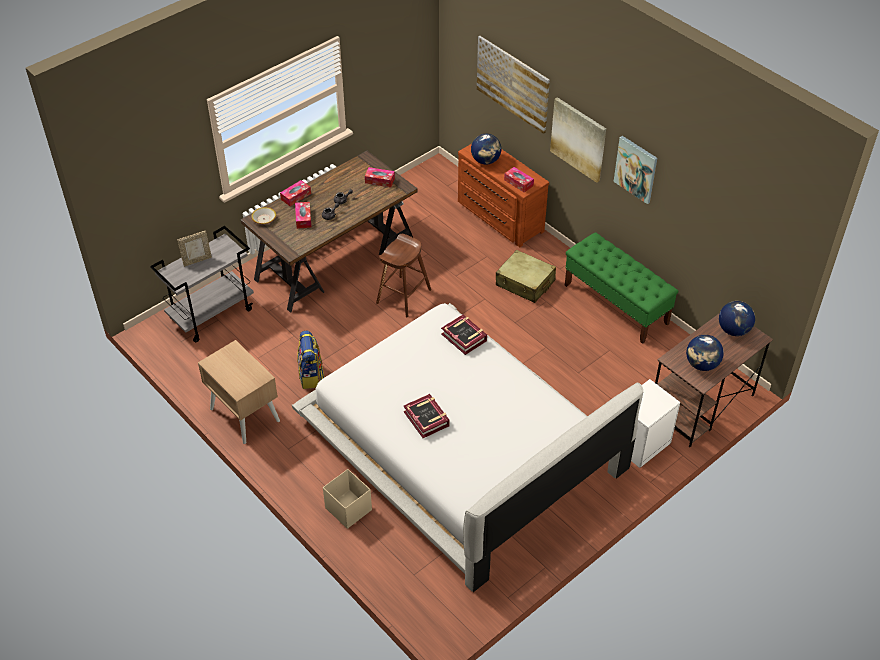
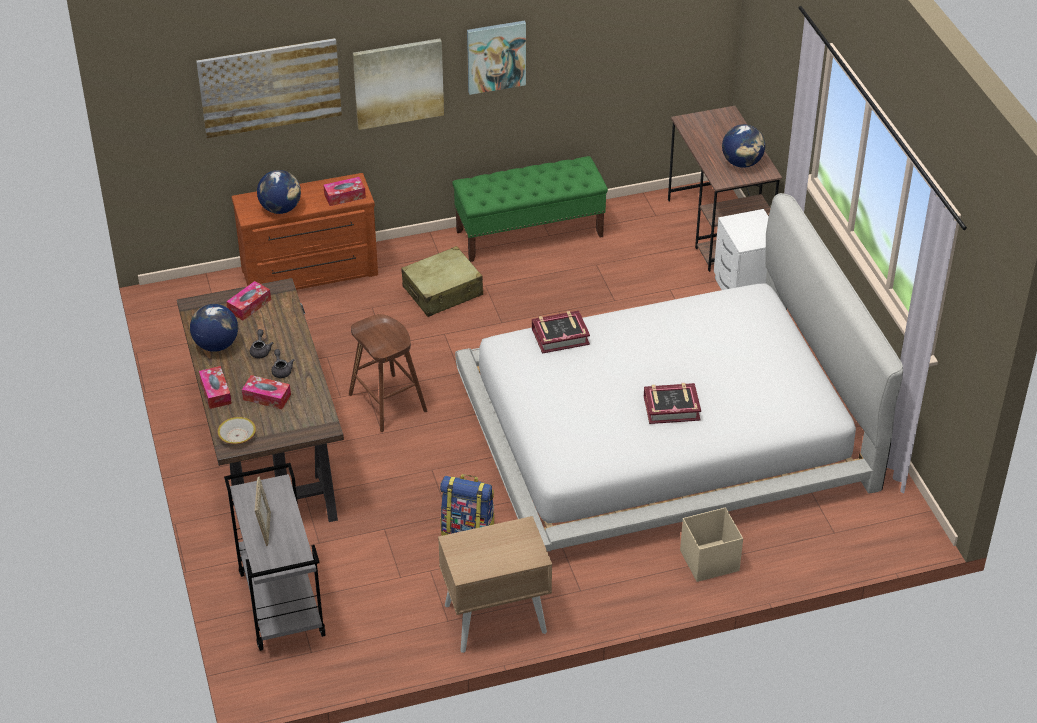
camera: 65 degrees left, 5 degrees down
globe [719,301,755,336] -> globe moved to [190,304,238,352]

